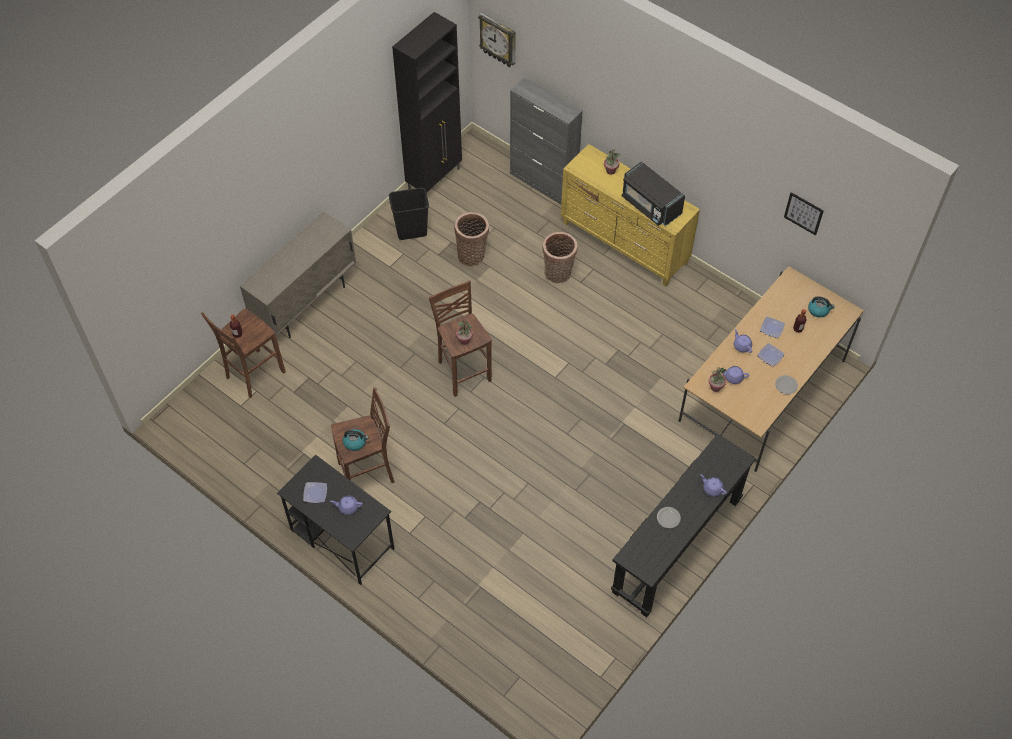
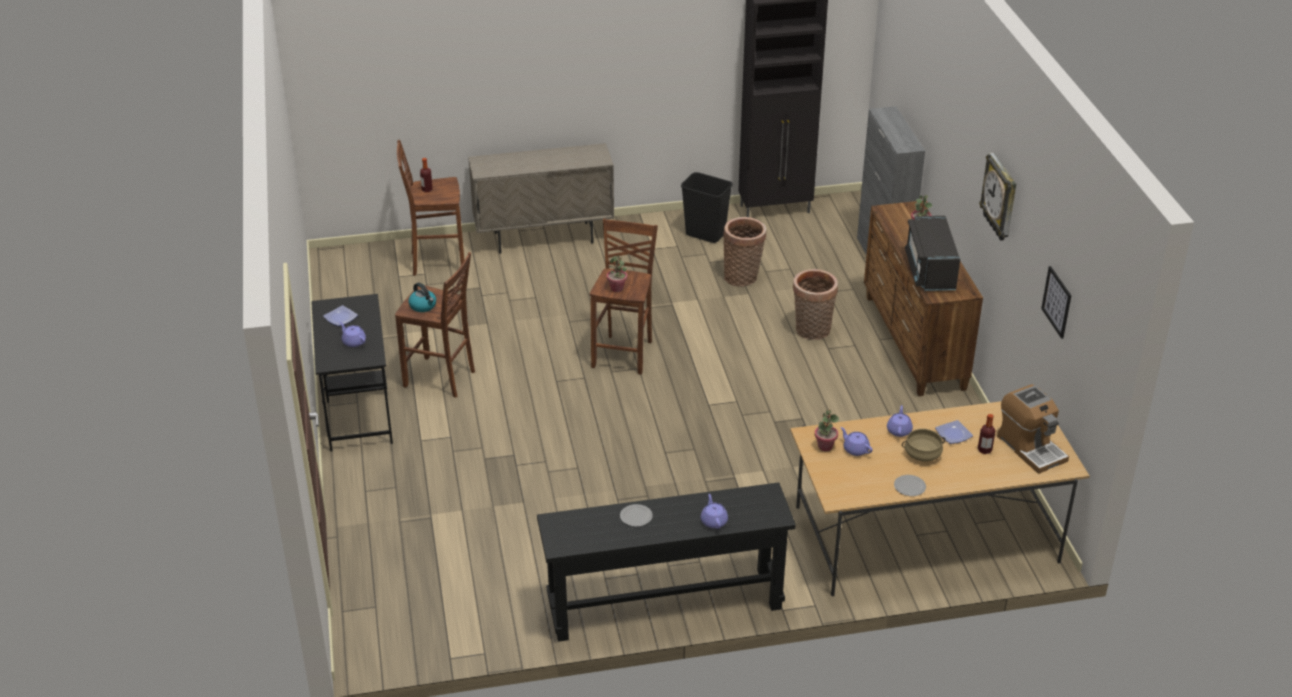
camera: 40 degrees right, 20 degrees down
wall clock [478,13,516,67] -> wall clock moved to [979,153,1016,241]
yellow dresser [561,144,700,286] -> brown dresser [864,200,983,396]
plate [757,343,784,366] -> beige cooking pot [902,429,945,461]
kettle [808,297,835,318] -> coffee machine [997,384,1069,474]

